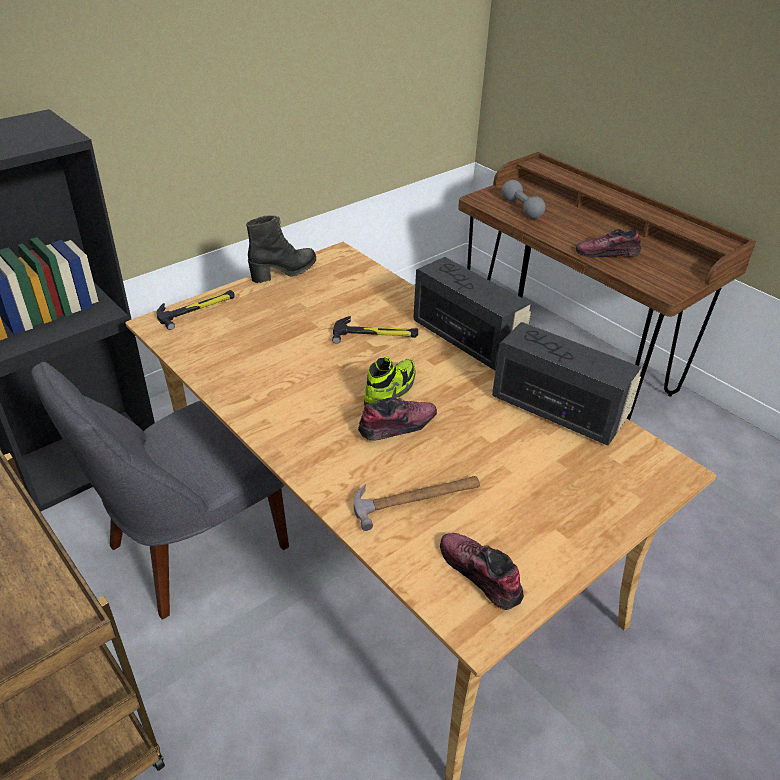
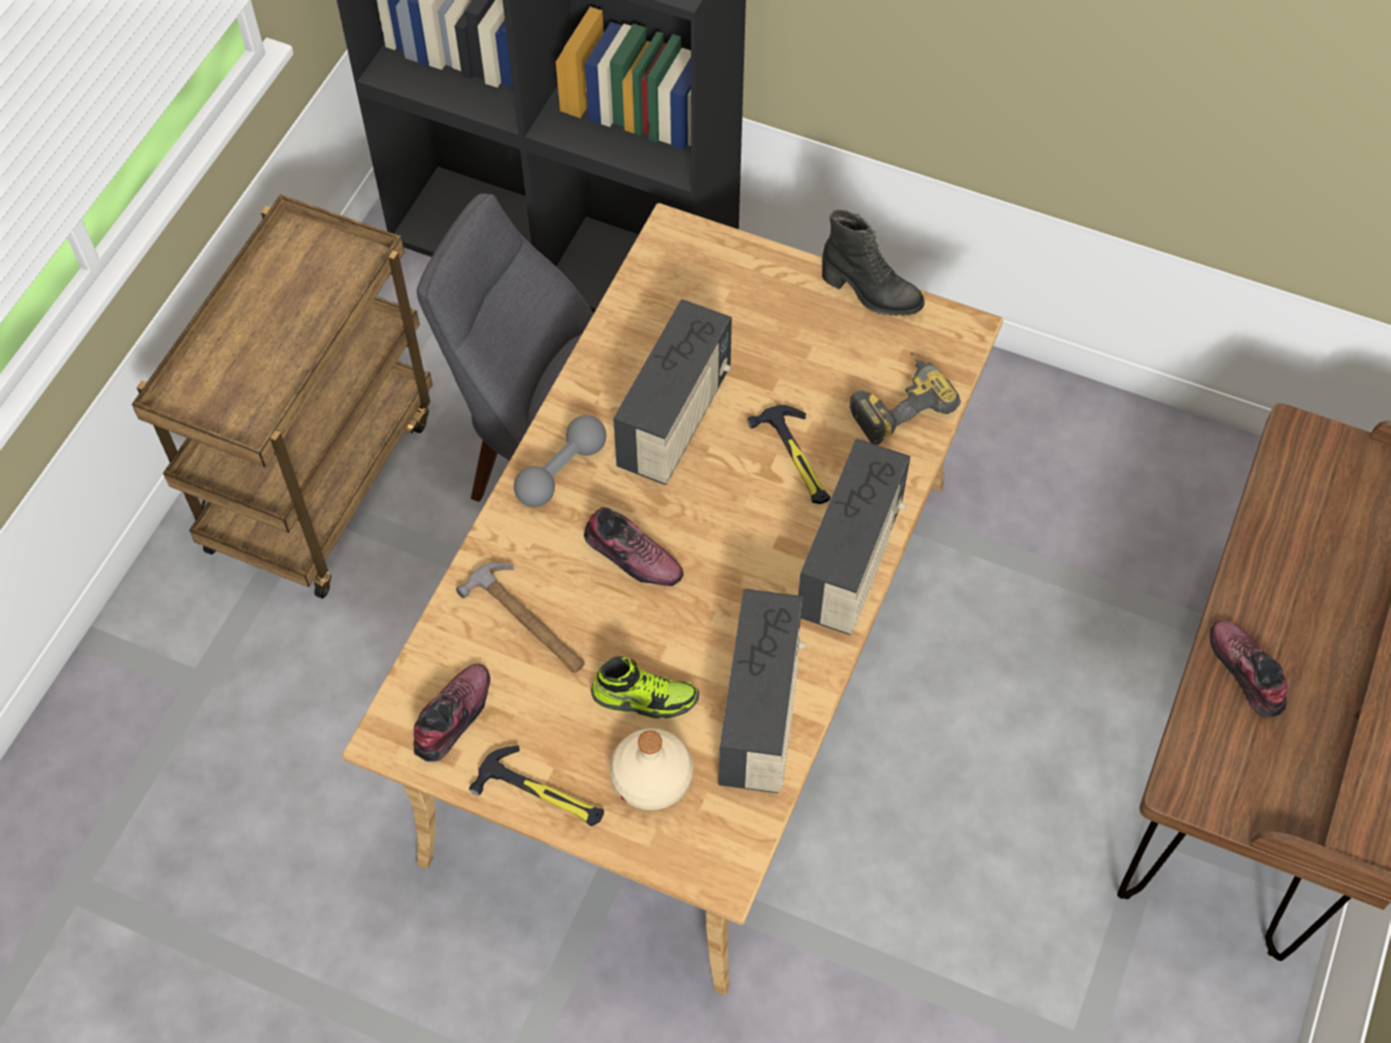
camera: 65 degrees right, 20 degrees up
hammer [156,290,234,330] -> hammer moved to [469,745,604,826]
shoe [364,357,416,407] -> shoe moved to [591,656,699,719]
grey dumbbell [502,180,546,219] -> grey dumbbell moved to [514,415,606,507]
none -> beige bottle [610,728,693,810]
none -> radio [613,299,732,485]
none -> power drill [850,352,961,445]

